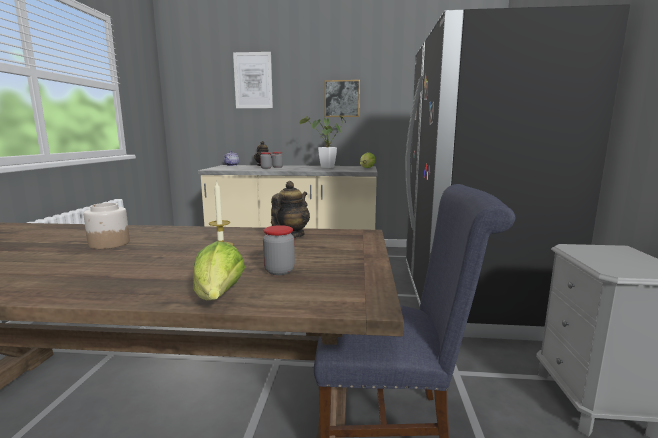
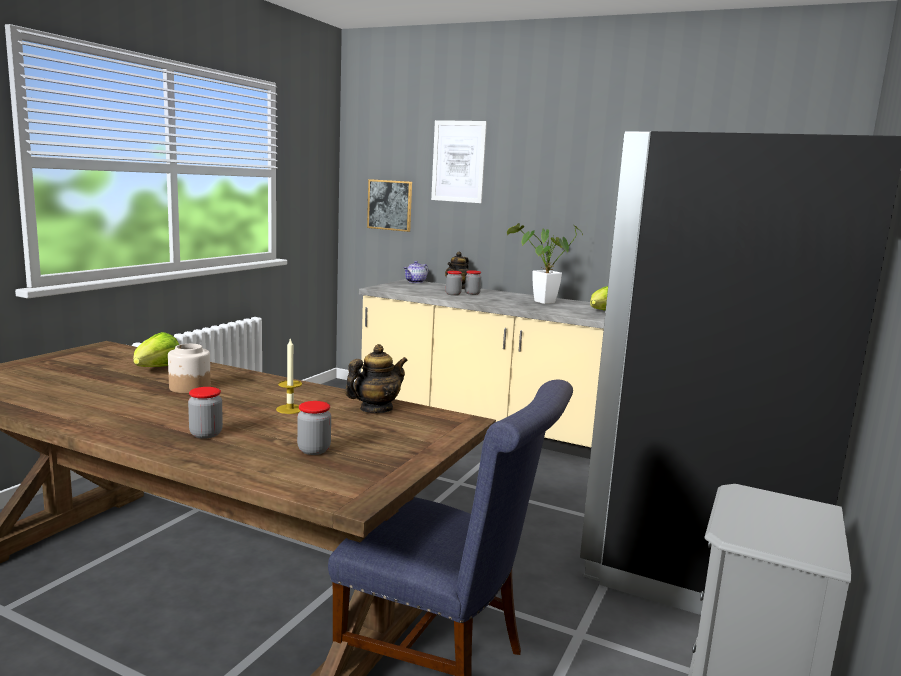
camera: 20 degrees right, 0 degrees up
lettuce [193,241,245,300] -> lettuce moved to [133,332,179,367]
picture [324,80,360,117] -> picture moved to [367,179,412,232]
none -> jar [188,387,223,439]

